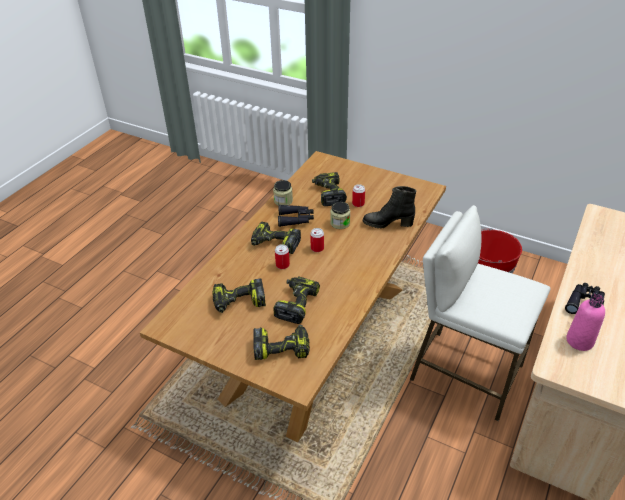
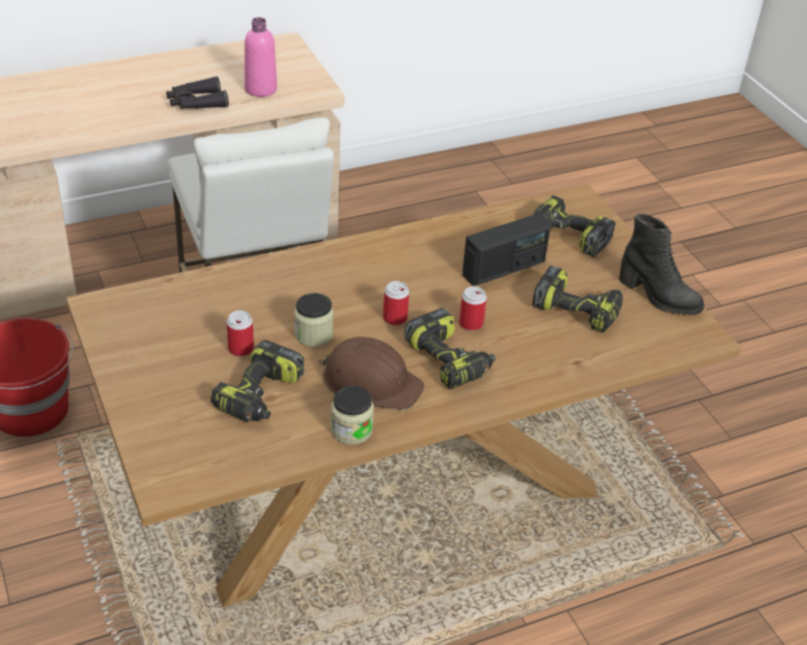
camera: 145 degrees left, 0 degrees up
power drill [273,277,320,324] -> radio [463,214,551,286]
black binoculars [278,205,314,227] -> brown hard hat [319,337,424,410]
black boot [363,186,416,229] -> black boot moved to [619,214,704,315]

